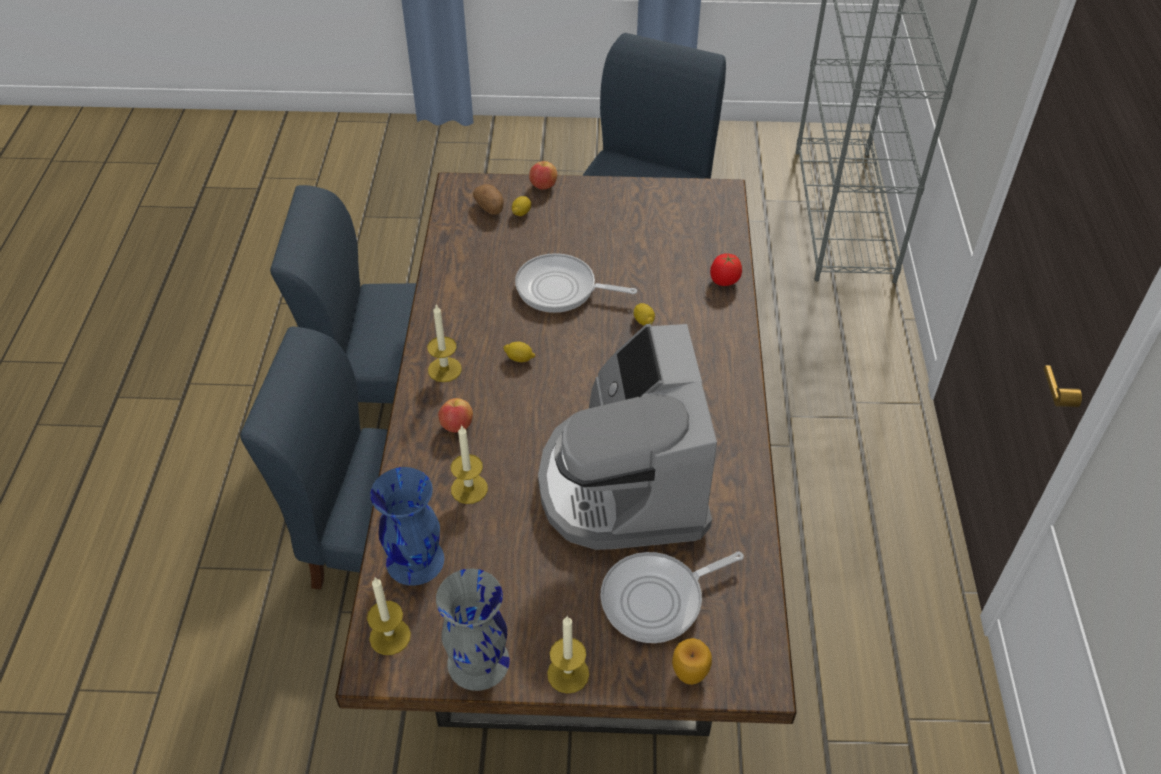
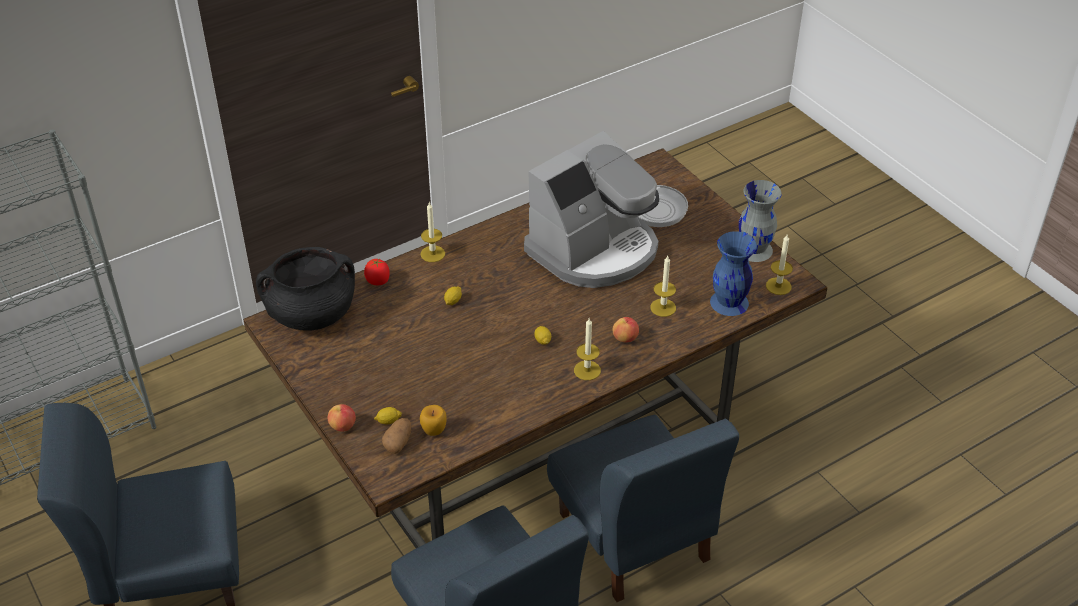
camera: 125 degrees left, 5 degrees down
frying pan [515,253,637,313] -> none
candle [547,616,589,694] -> candle moved to [421,203,445,262]
apple [672,638,712,685] -> apple moved to [420,405,447,436]
none -> black cooking pot [256,247,355,331]

